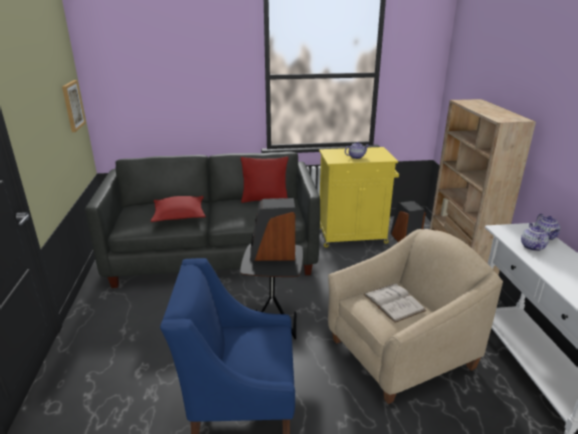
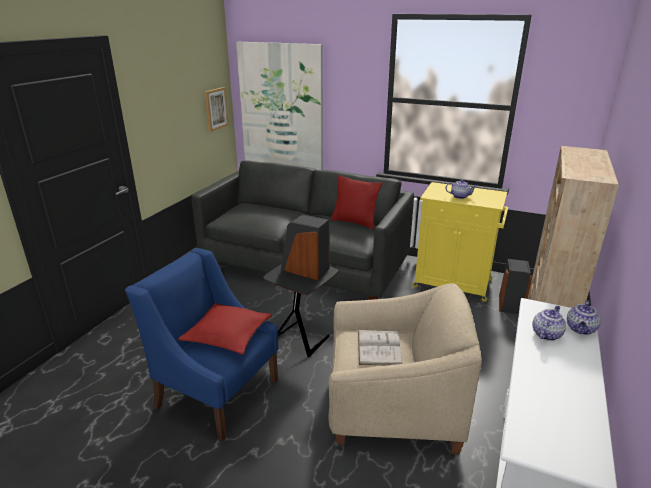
camera: 30 degrees right, 0 degrees up
red pillow [151,196,206,222] -> red pillow moved to [178,303,272,355]
none -> picture [236,42,323,170]

